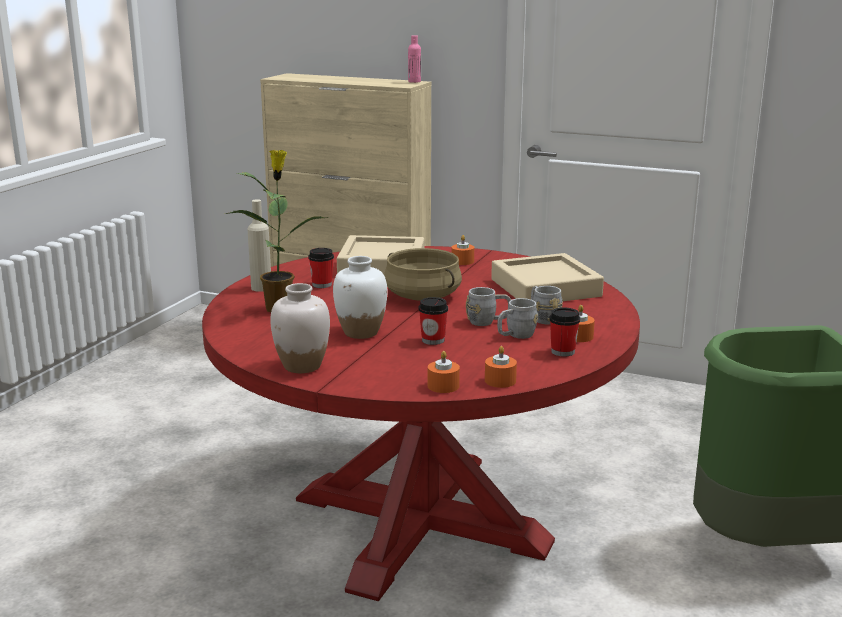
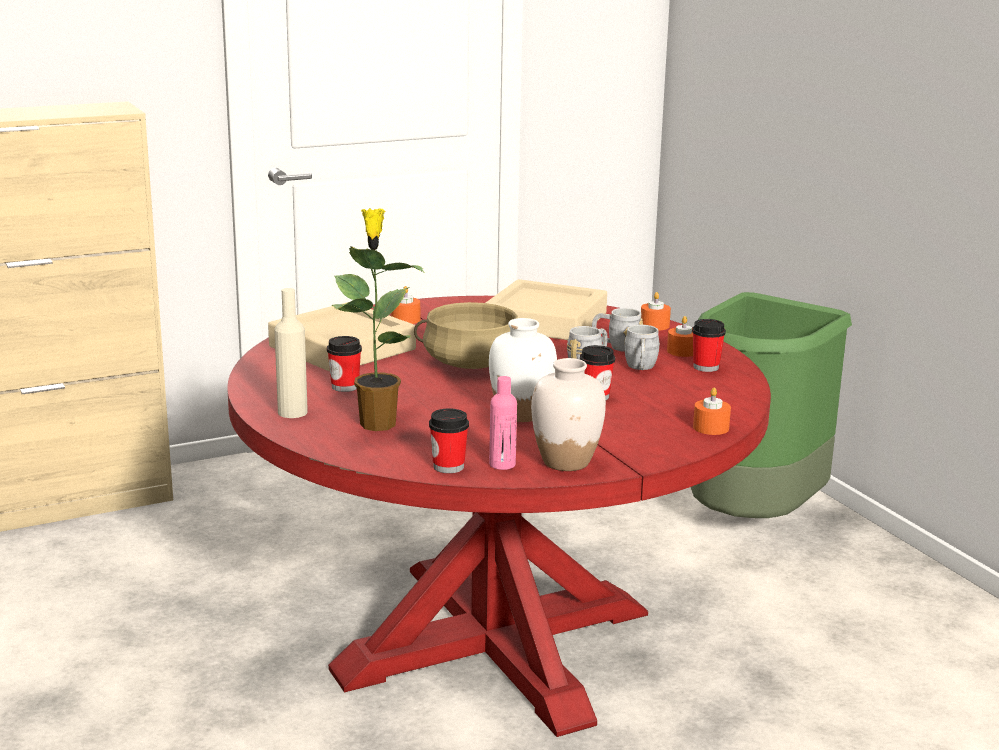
camera: 50 degrees left, 0 degrees up
pink bottle [408,35,421,83] -> pink bottle moved to [489,376,517,470]
orange candle [485,346,517,388] -> orange candle moved to [641,292,671,331]
none -> cup [429,409,469,473]

